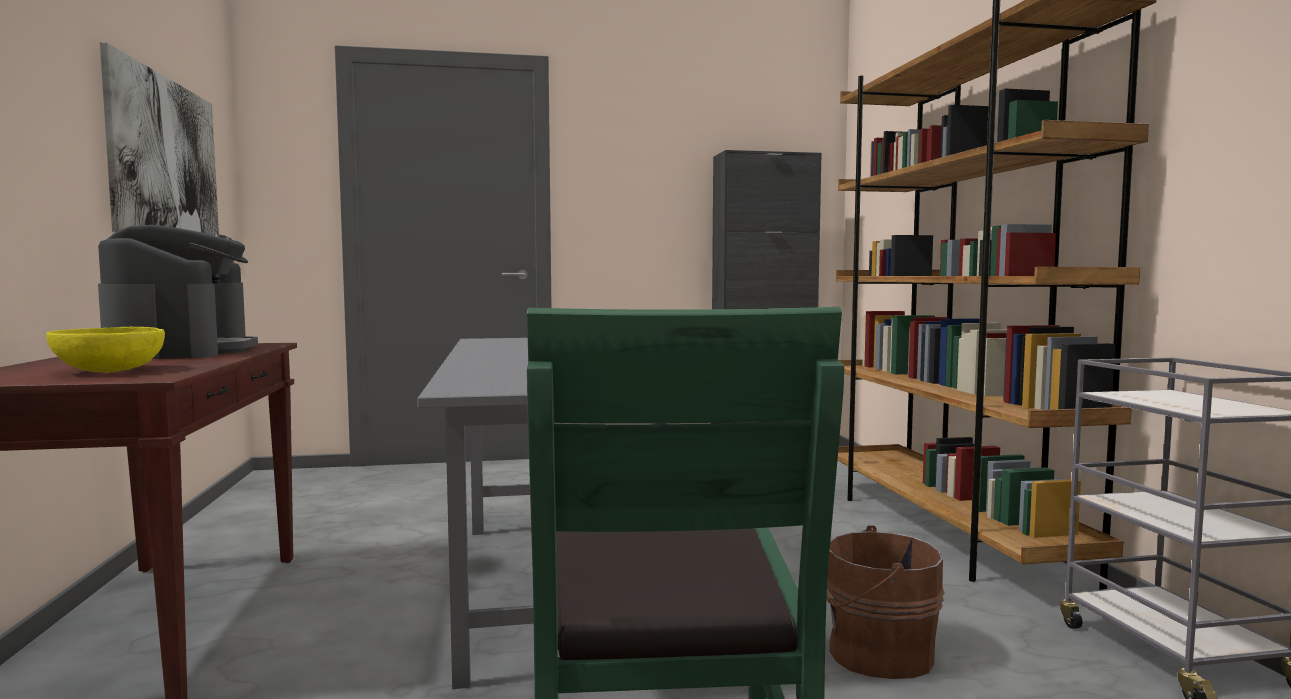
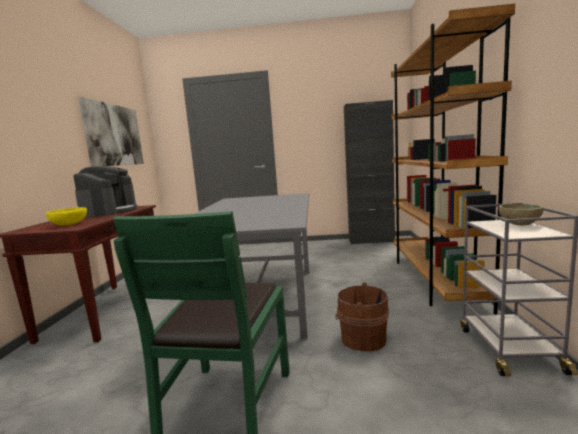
camera: 15 degrees right, 5 degrees up
none -> beige bowl [499,204,543,226]

